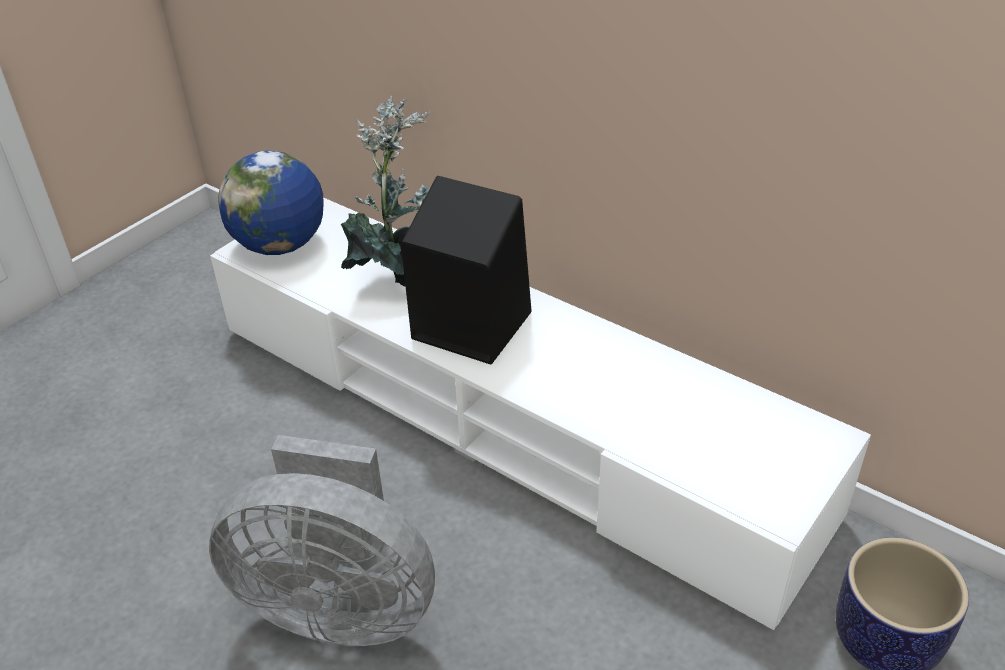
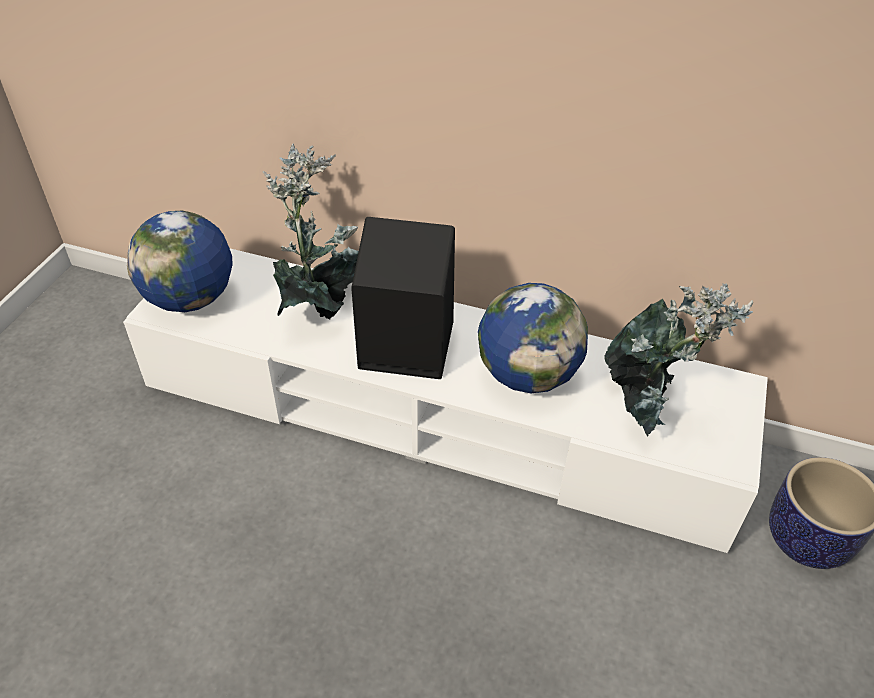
camera: 20 degrees left, 5 degrees up
grey fan [209,435,435,646] -> none
none -> globe [478,283,588,393]
none -> potted plant [605,283,753,436]

